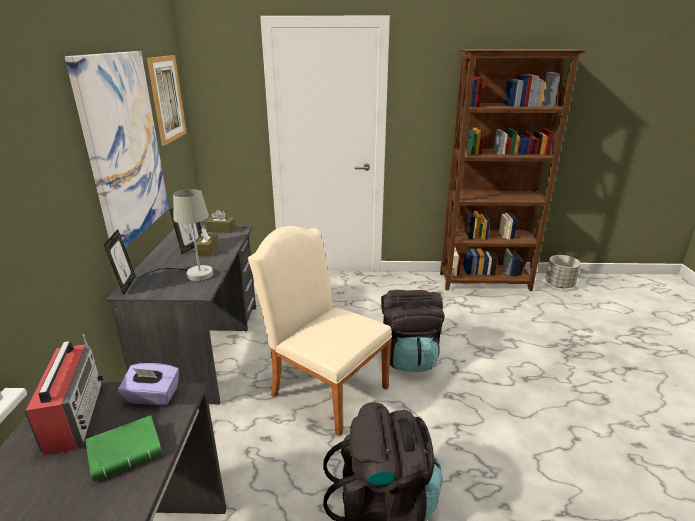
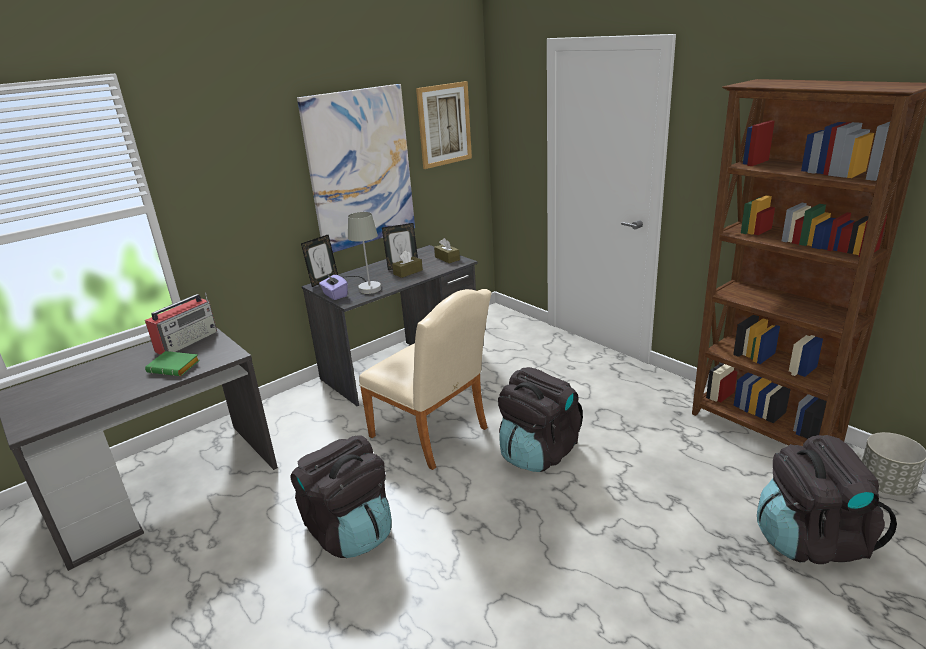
camera: 50 degrees right, 0 degrees up
purple tissue box [118,363,179,405] -> purple tissue box moved to [319,274,348,300]
beige chair [248,226,392,436] -> beige chair turned 135 degrees clockwise [359,289,492,470]
none -> black backpack [757,435,897,564]

